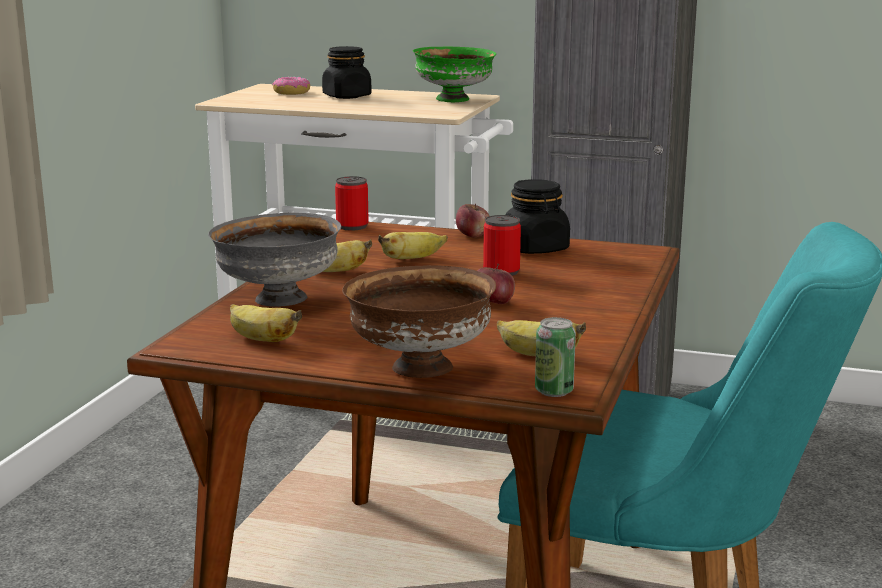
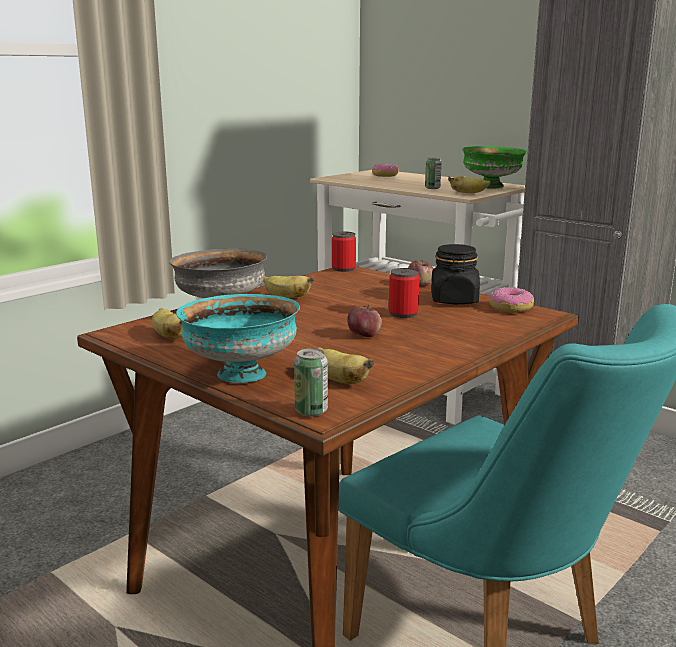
camera: 25 degrees right, 0 degrees up
black jar [322,46,372,99] -> none
brown bowl [342,265,496,378] -> turquoise bowl [176,294,300,383]
banana [378,232,448,259] -> banana moved to [448,176,491,193]
none -> can [425,158,442,189]
none -> donut [489,287,534,313]

